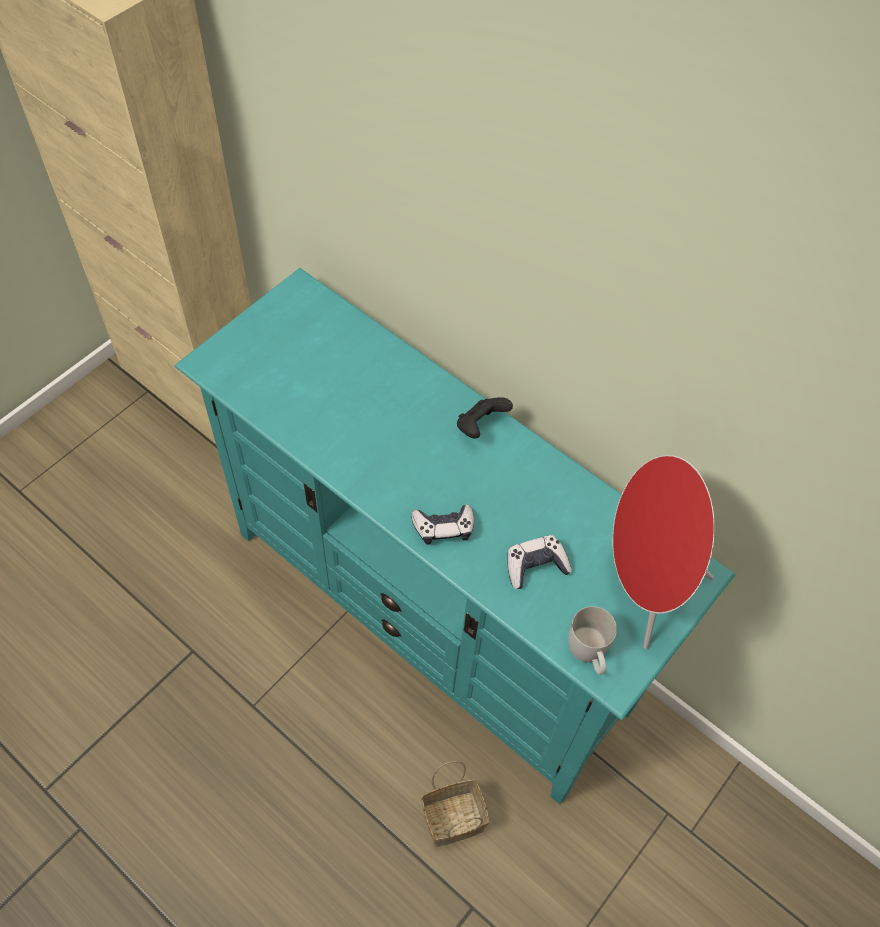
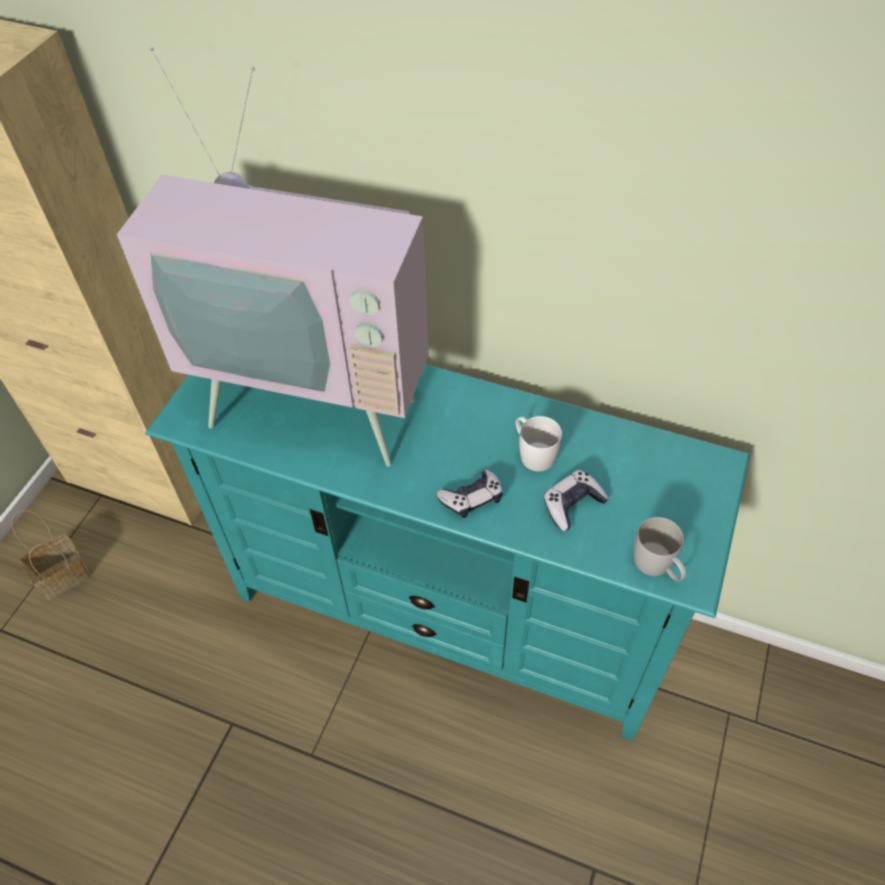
camera: 15 degrees left, 5 degrees down
basket [421,761,489,847] -> basket moved to [12,510,90,600]
black game controller [457,397,513,438] -> none
red speaker [612,455,715,649] -> none
none -> television [117,47,429,467]
none -> white mug [516,416,562,471]

